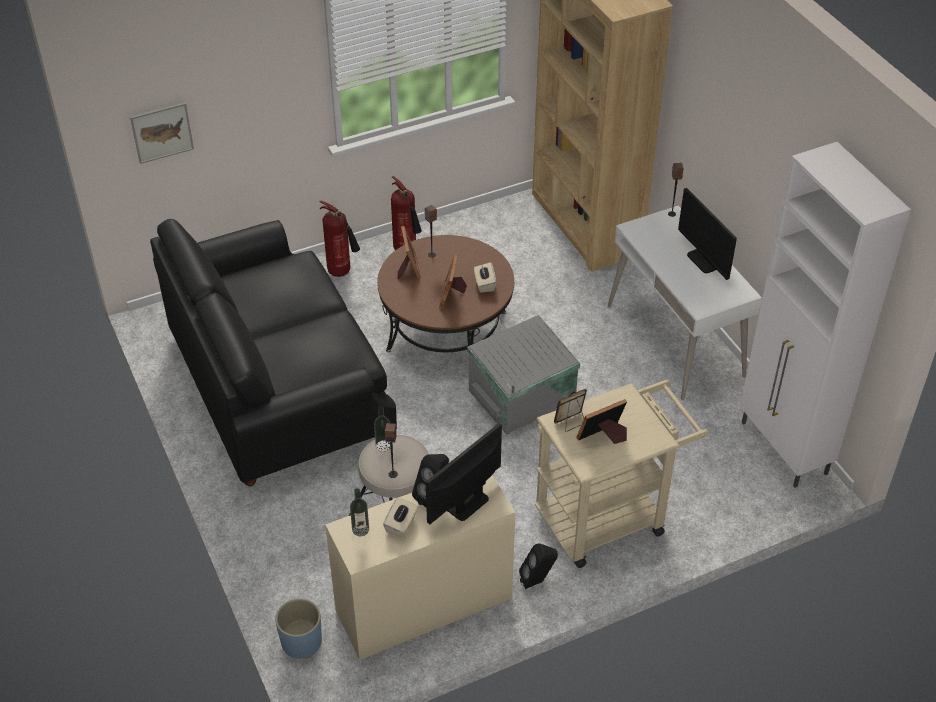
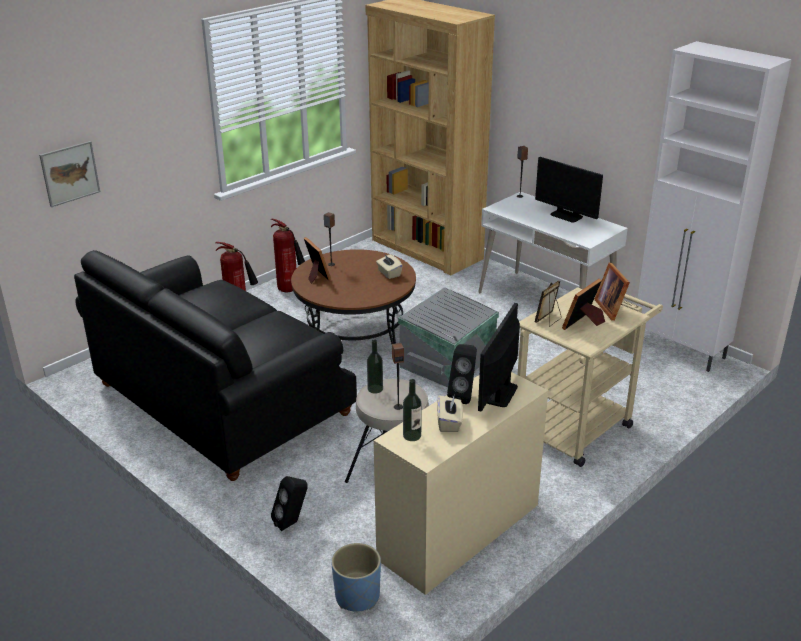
camera: 20 degrees left, 15 degrees down
picture frame [439,254,467,309] -> picture frame moved to [594,263,630,321]
black speaker [519,543,558,589] -> black speaker moved to [271,476,308,531]

